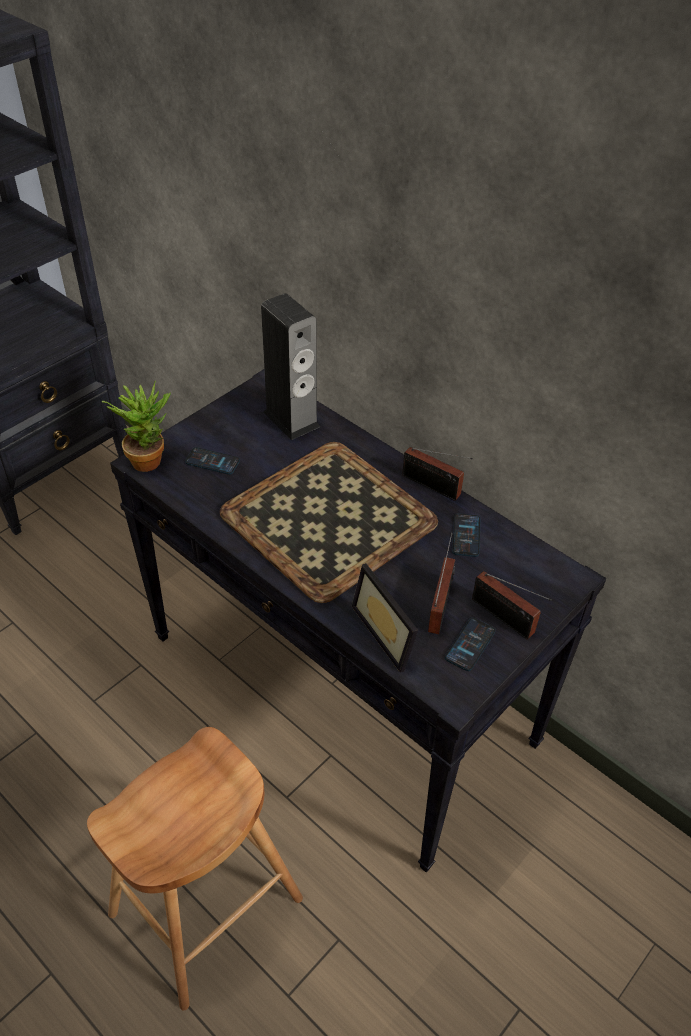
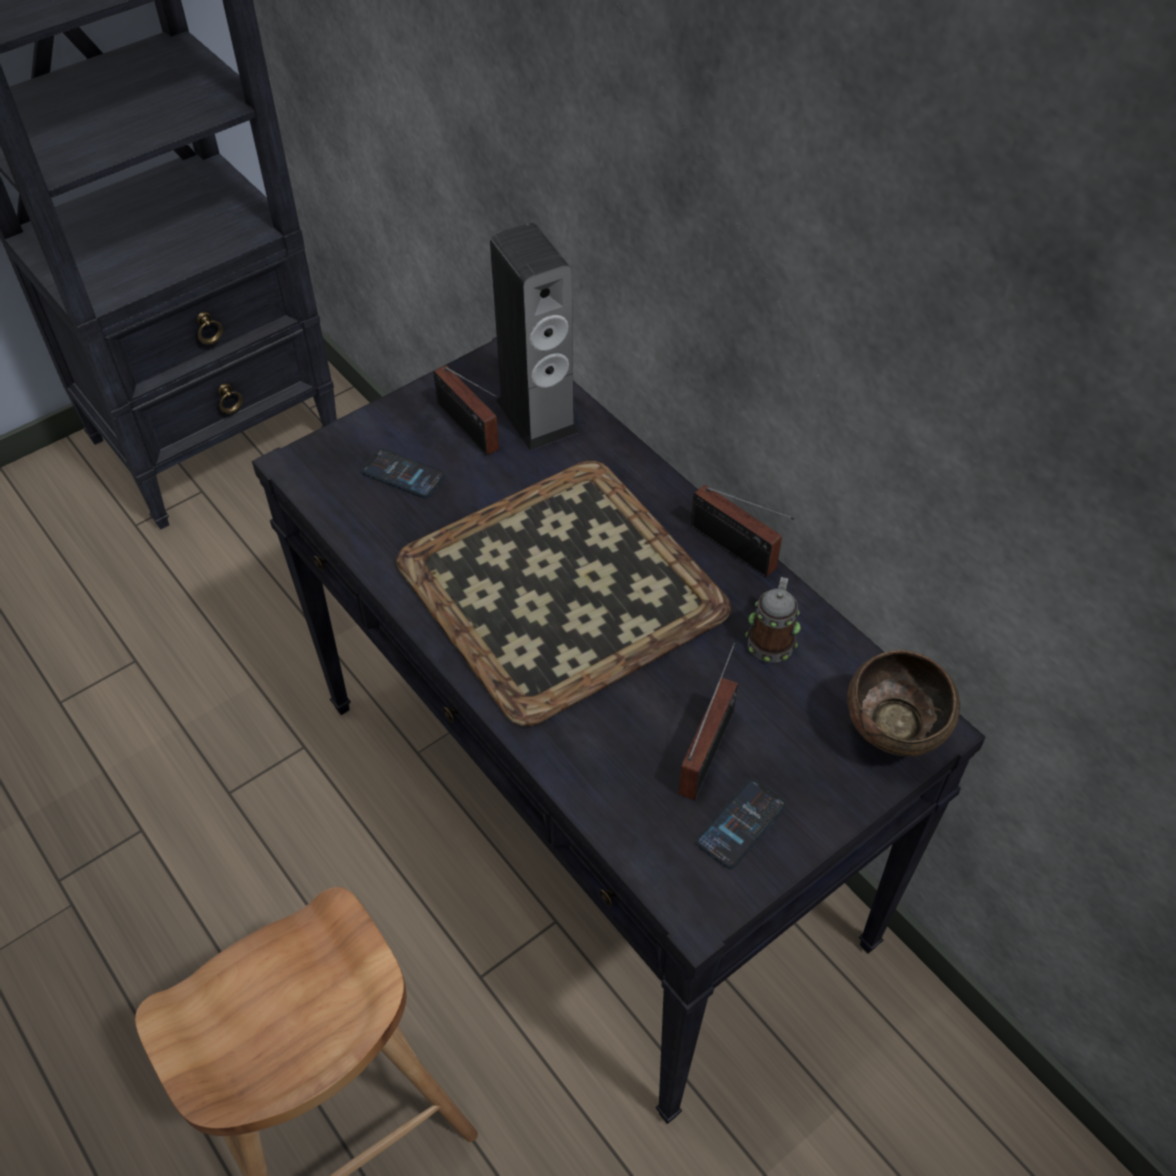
camera: 10 degrees right, 5 degrees up
potted plant [102,381,171,472] -> none
picture frame [352,563,418,673] -> none
phone [452,513,480,557] -> mug [745,577,801,663]
radio [472,571,552,639] -> radio moved to [433,365,499,456]
none -> brown bowl [847,650,960,757]

